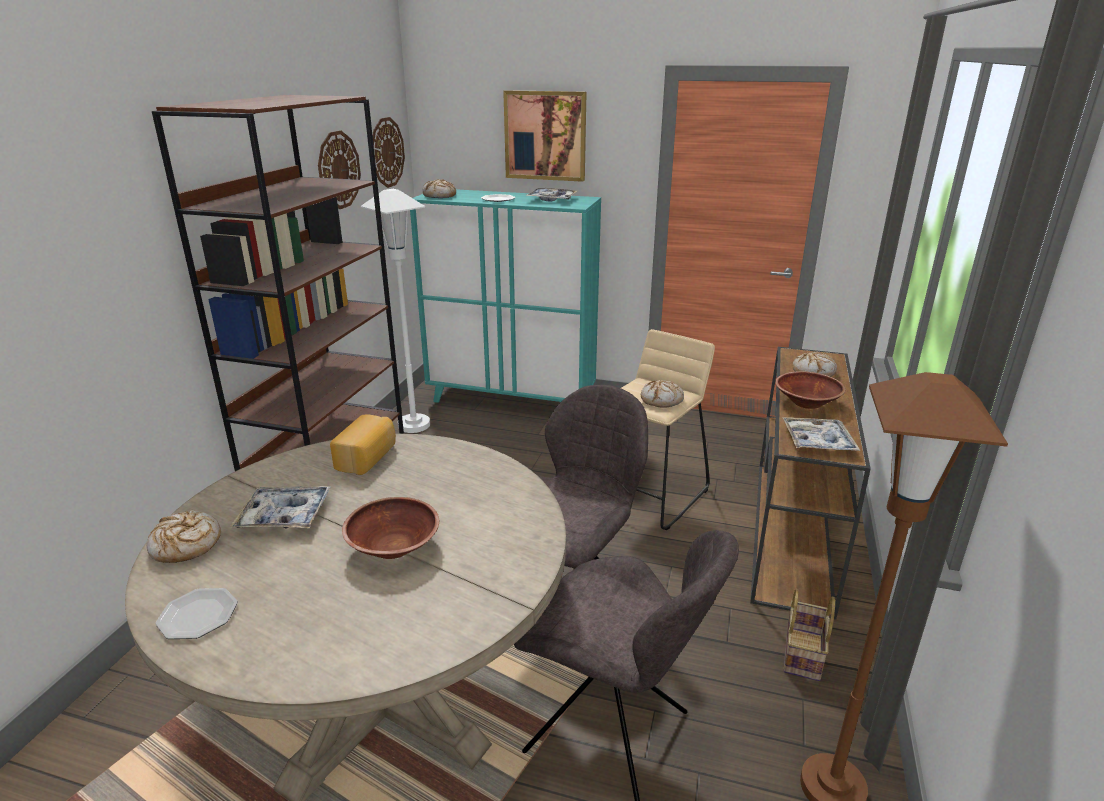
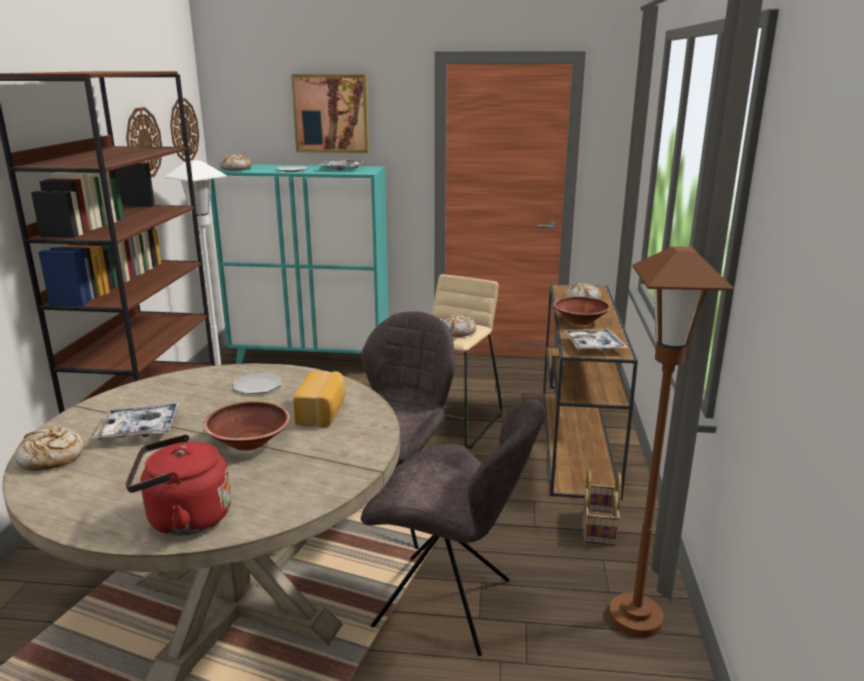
camera: 10 degrees left, 5 degrees down
plate [156,588,238,639] -> plate moved to [233,373,281,394]
bread [330,414,396,475] -> bread moved to [293,371,346,428]
none -> red kettle [125,434,231,536]

